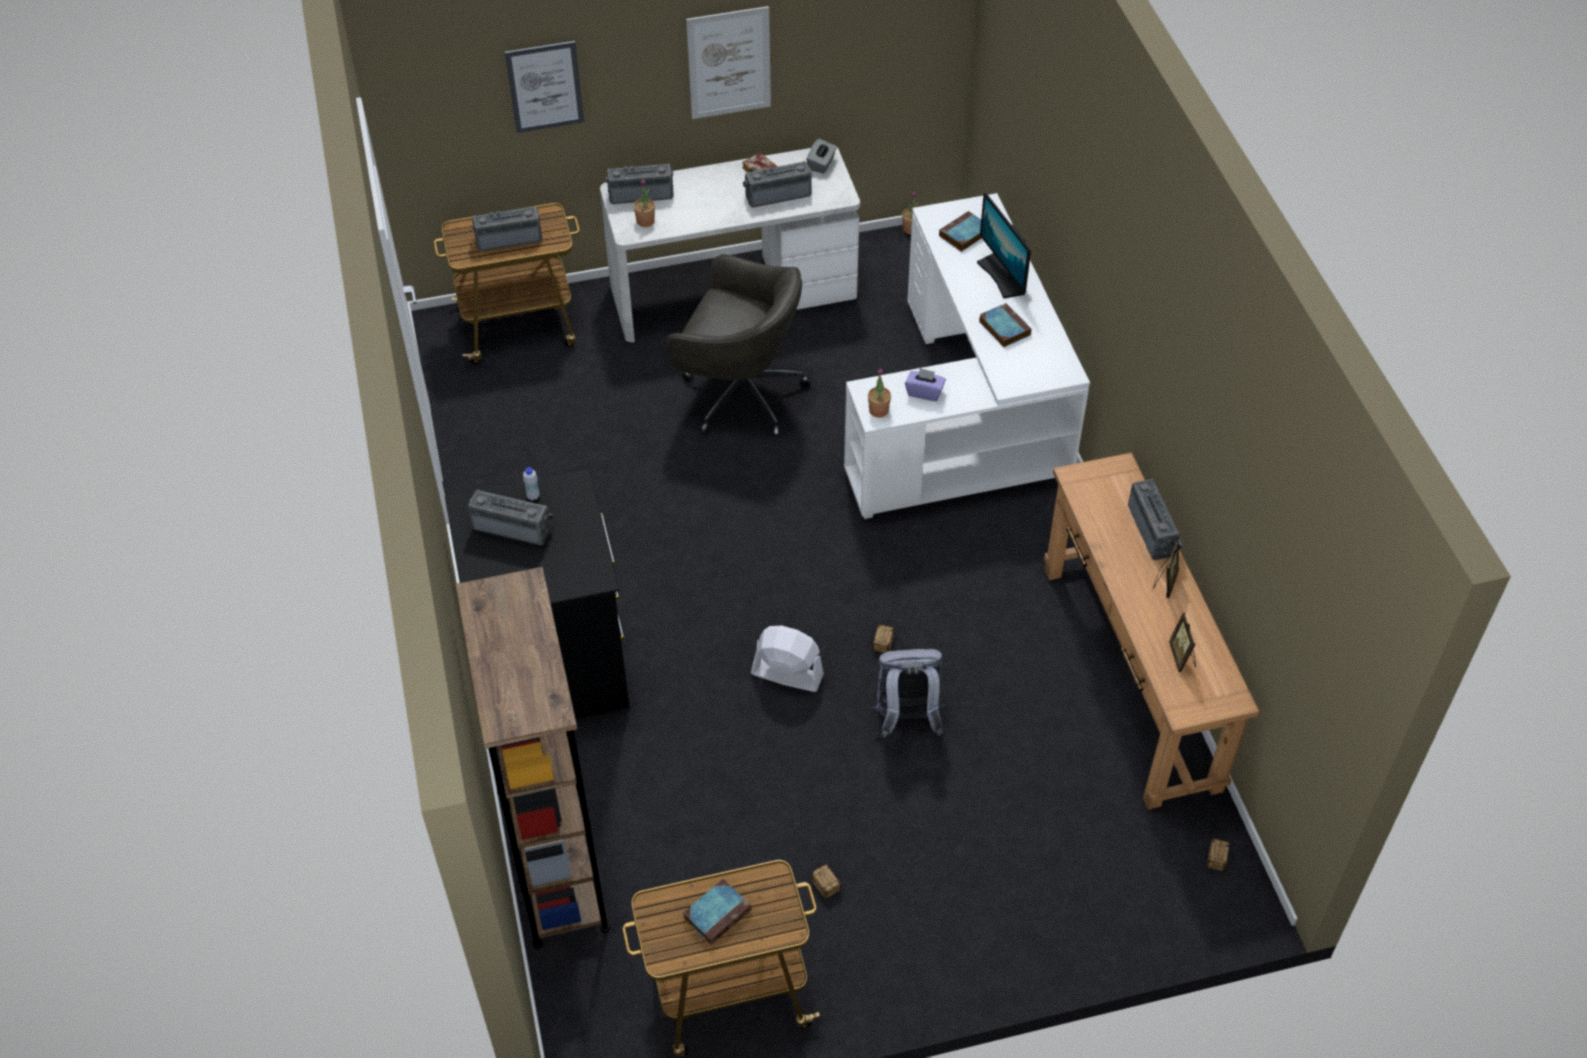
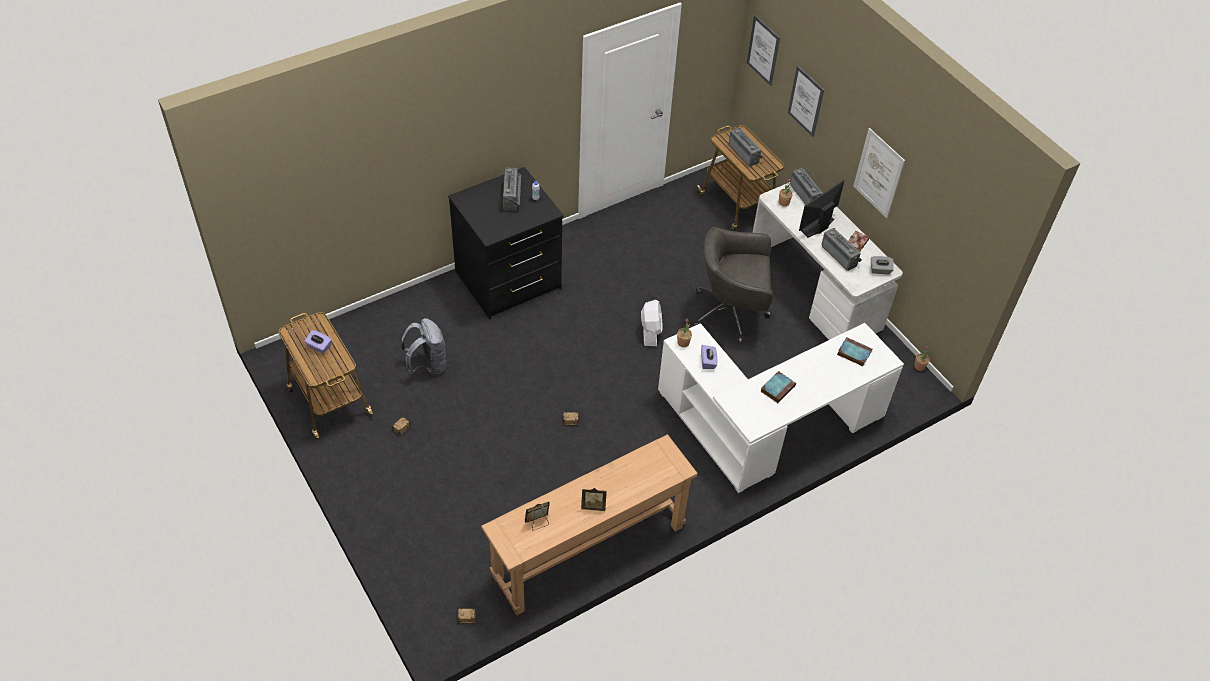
camera: 70 degrees right, 0 degrees up
brown bookcase [455,567,610,948] -> none
grey office chair [666,254,810,437] -> grey office chair turned 90 degrees clockwise [693,227,773,344]
book [683,879,751,945] -> purple tissue box [304,330,332,354]
white fan [751,625,824,692] -> white fan moved to [641,300,662,346]
grey backpack [873,649,945,738] -> grey backpack moved to [401,318,446,376]
monitor [977,192,1031,299] -> monitor moved to [799,180,844,238]
radio [1128,479,1183,560] -> none
none -> picture [747,15,780,86]

